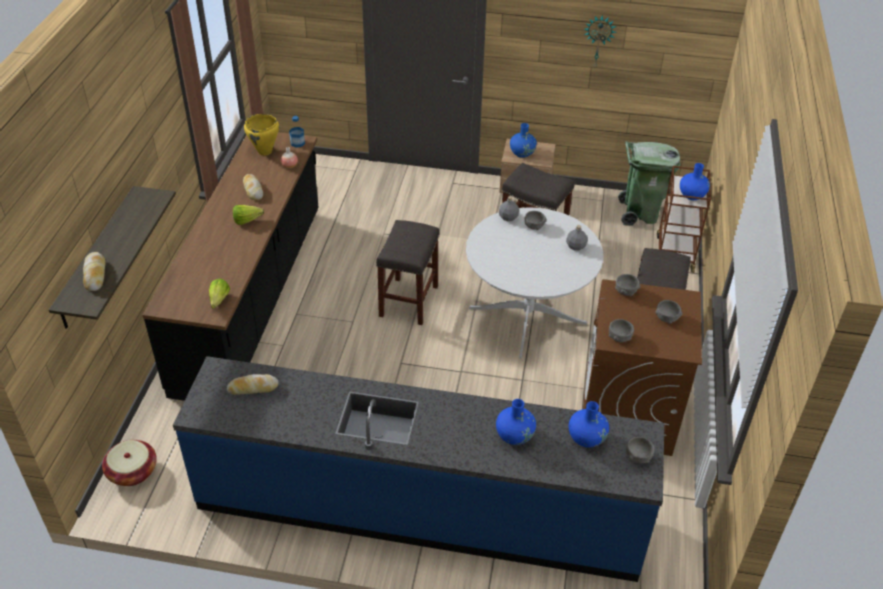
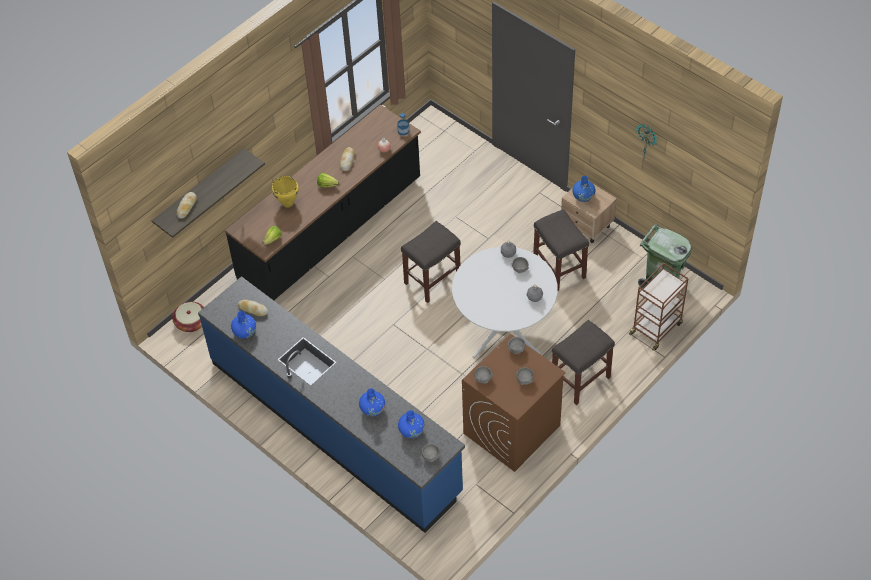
camera: 35 degrees right, 10 degrees up
yellow cooking pot [244,114,279,156] -> yellow cooking pot moved to [272,176,299,208]
blue vase [680,163,710,200] -> blue vase moved to [231,311,256,338]

